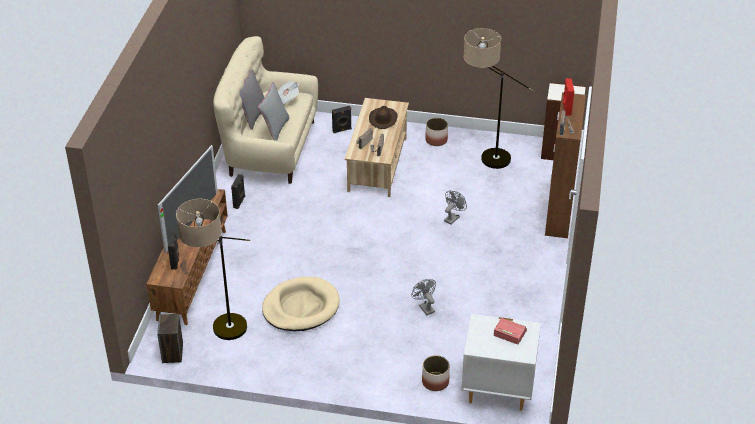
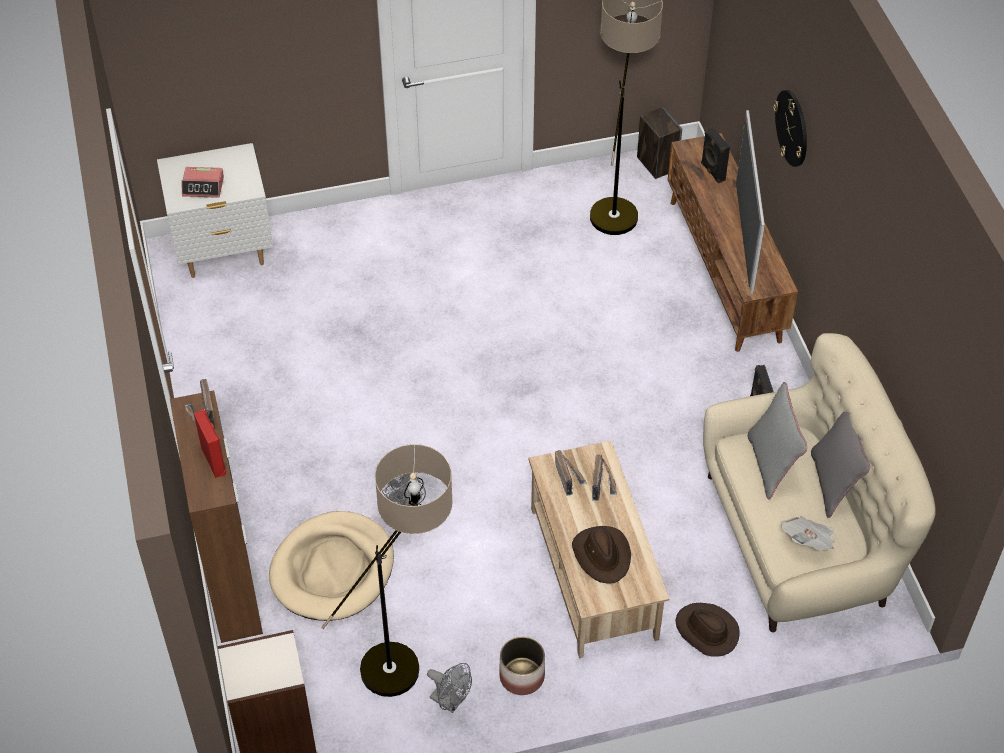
camera: 155 degrees right, 10 degrees up
beige dog bed [262,277,340,332] -> beige dog bed moved to [269,511,394,621]
black speaker [332,106,352,133] -> brown hat [675,603,740,657]
grey fan [412,279,436,315] -> grey fan moved to [427,663,472,713]
planter [422,355,450,391] -> none
none -> wall clock [773,90,807,167]

